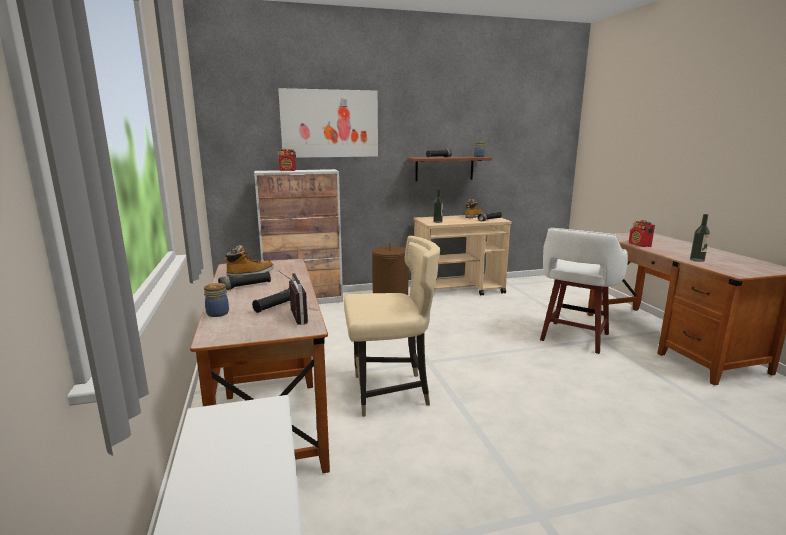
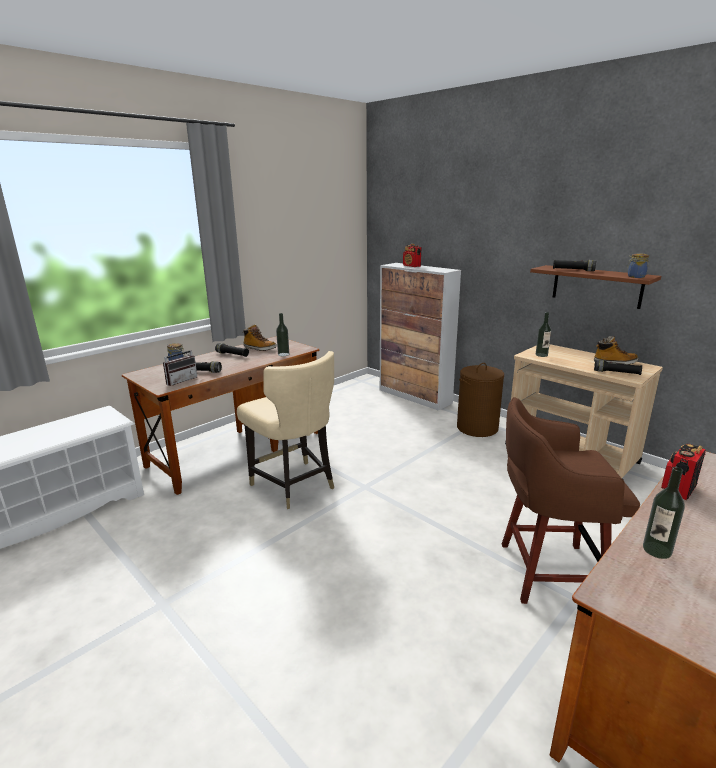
camera: 60 degrees right, 5 degrees up
picture [278,88,378,158] -> none
white stool [540,228,628,354] -> brown stool [502,397,640,604]
none -> bottle [276,313,289,356]

